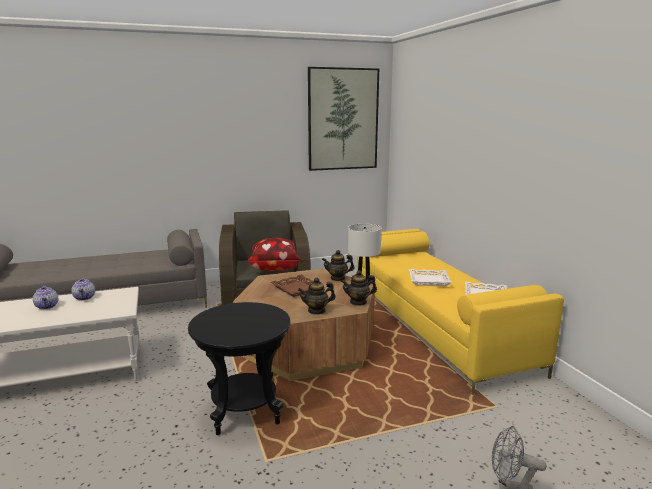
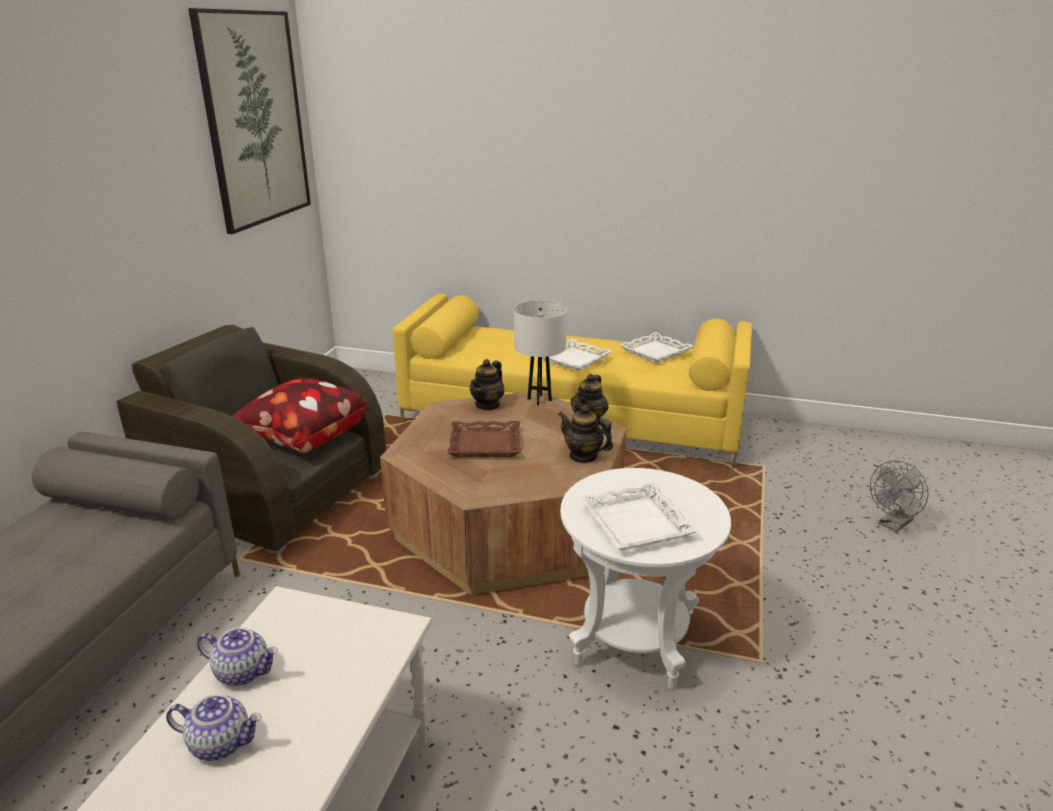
camera: 55 degrees left, 10 degrees up
black side table [188,302,290,435] -> white side table [560,468,731,689]
teapot [298,278,336,314] -> teapot turned 105 degrees clockwise [558,405,613,463]
none -> white tray [580,483,699,551]

